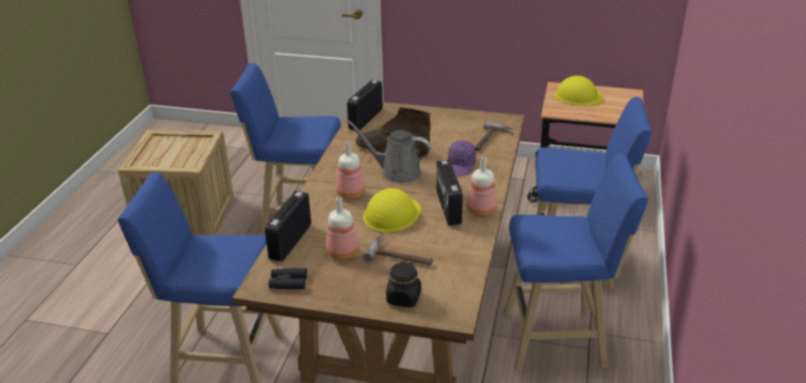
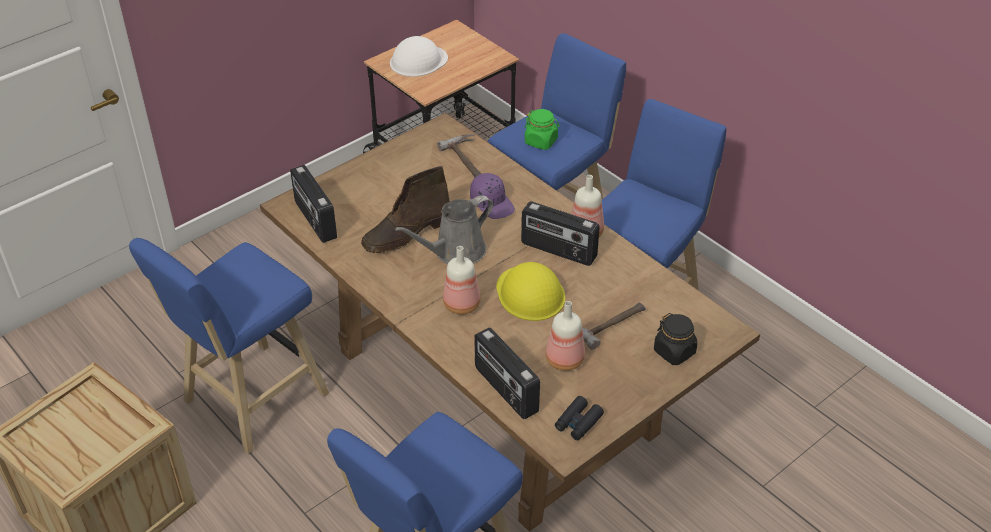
camera: 55 degrees left, 10 degrees up
yellow hard hat [555,76,604,105] -> white hard hat [390,36,448,77]
none -> green jar [524,109,560,150]

